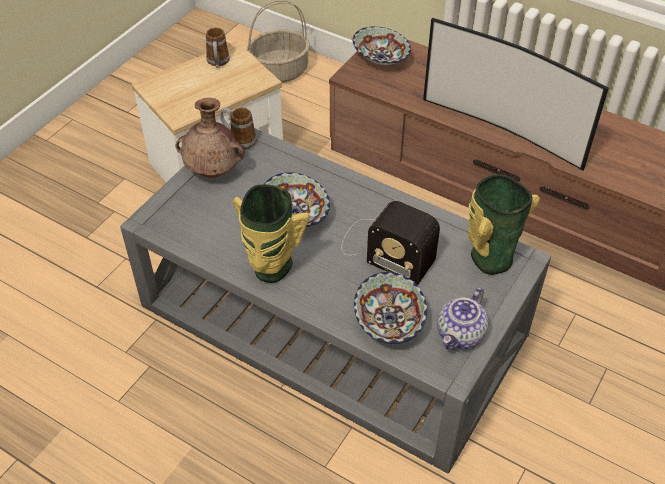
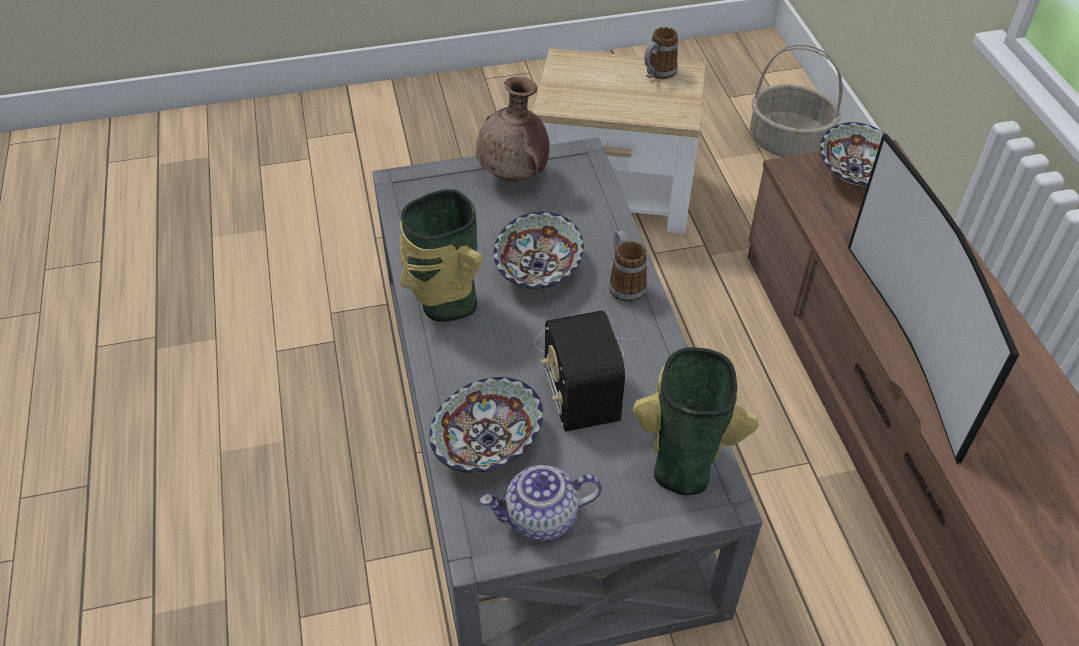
camera: 45 degrees right, 0 degrees up
mug [219,107,257,149] -> mug moved to [609,231,647,302]

